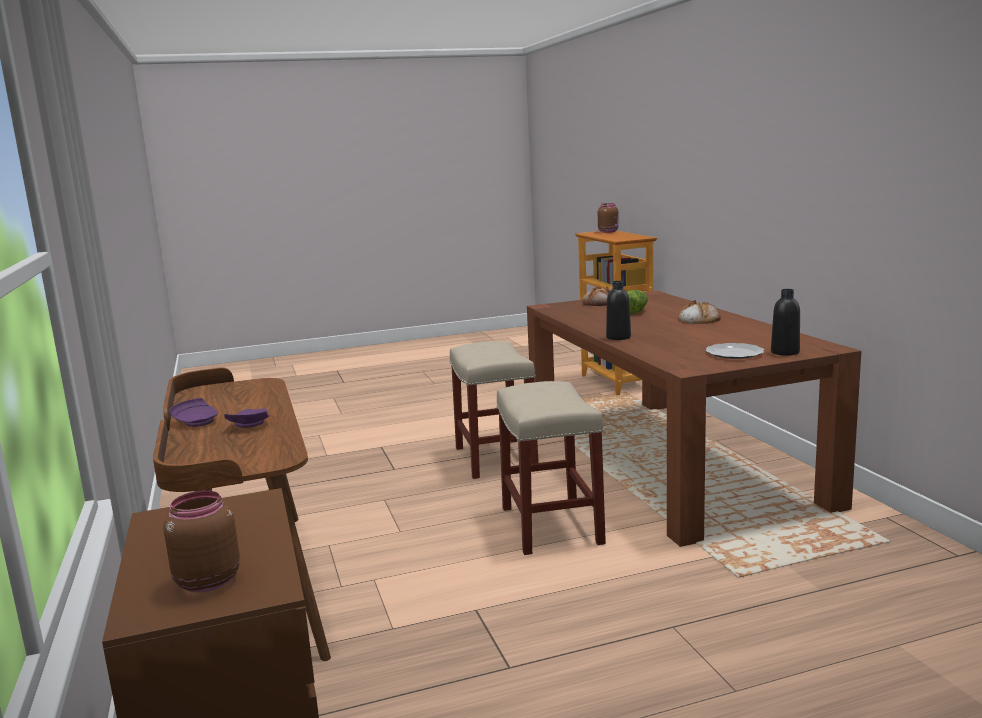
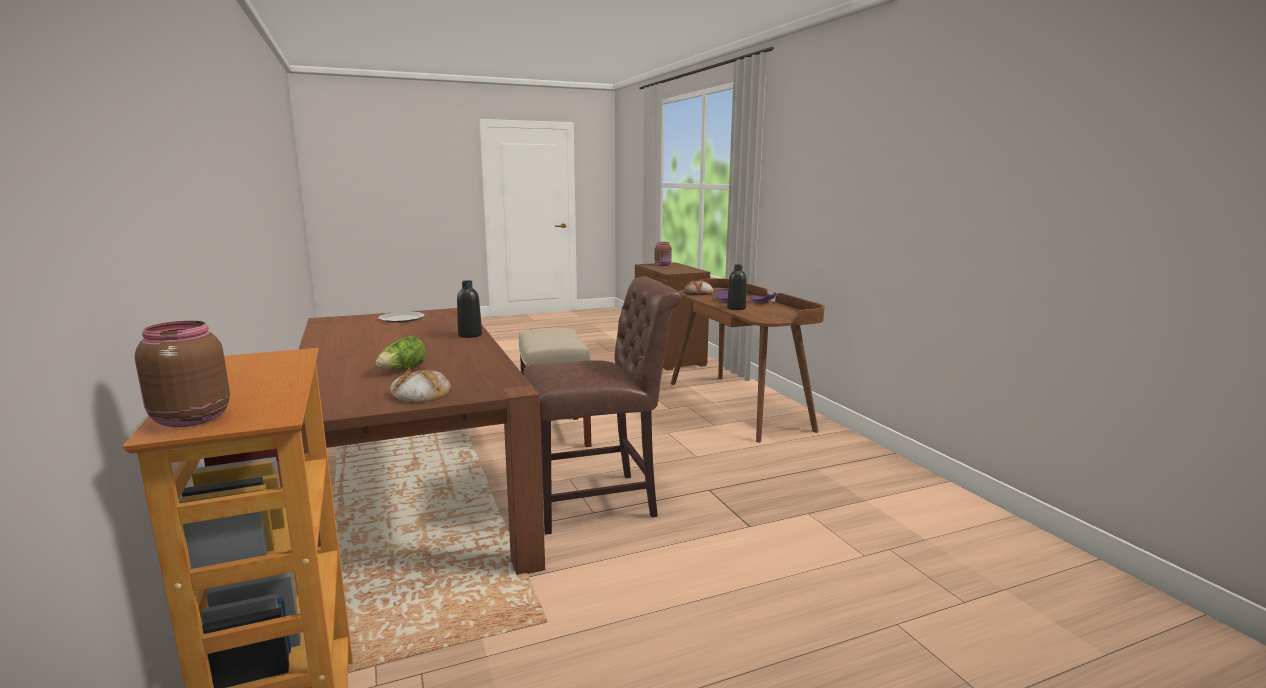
camera: 175 degrees right, 0 degrees up
beige stool [450,341,539,479] -> brown chair [524,276,682,535]
bread [679,300,721,324] -> bread moved to [684,280,713,295]
black bottle [771,289,800,356] -> black bottle moved to [727,264,747,310]

